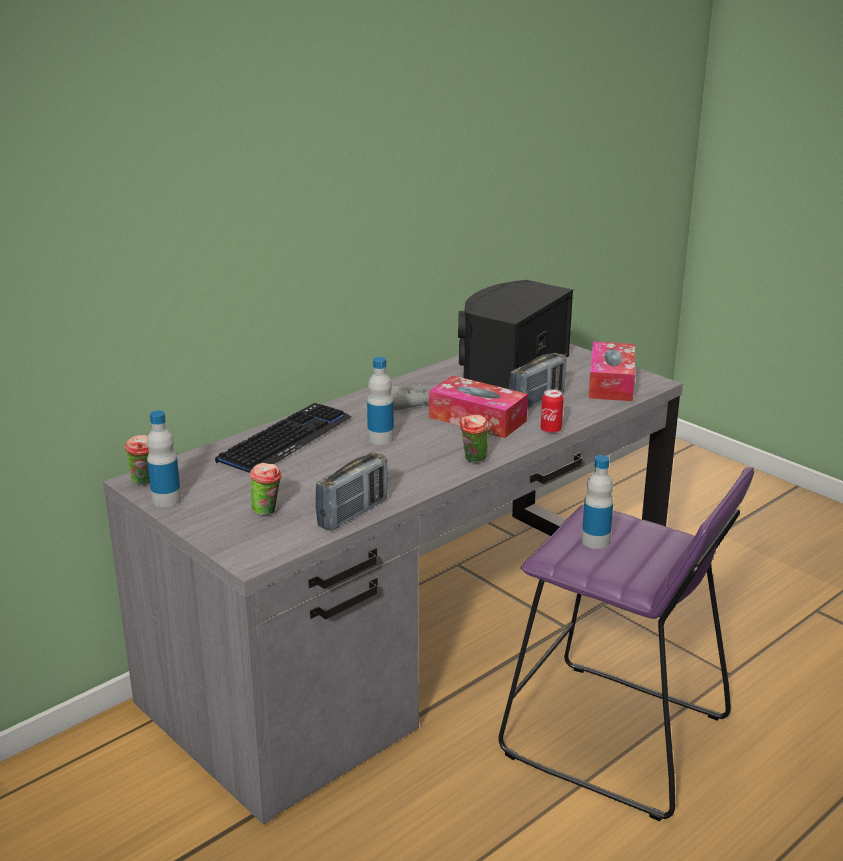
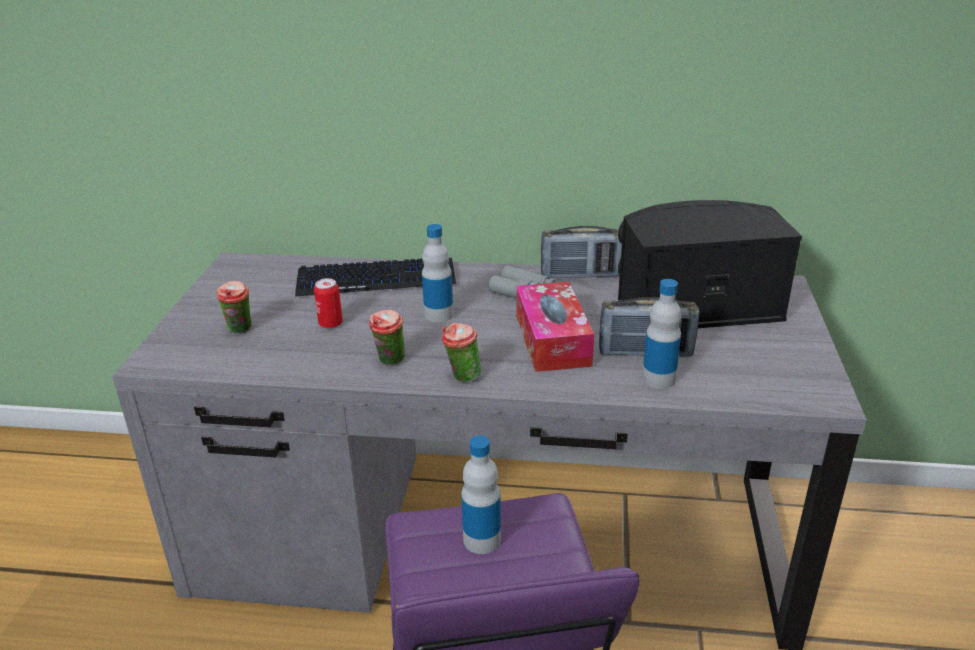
camera: 50 degrees right, 5 degrees up
cup [125,435,150,485] -> cup moved to [369,310,406,366]
bottle [147,411,181,507] -> bottle moved to [642,279,682,389]
radio [315,453,388,531] -> radio moved to [541,226,622,278]
can [541,389,564,433] -> can moved to [314,278,343,329]
tissue box [589,341,635,401] -> none

